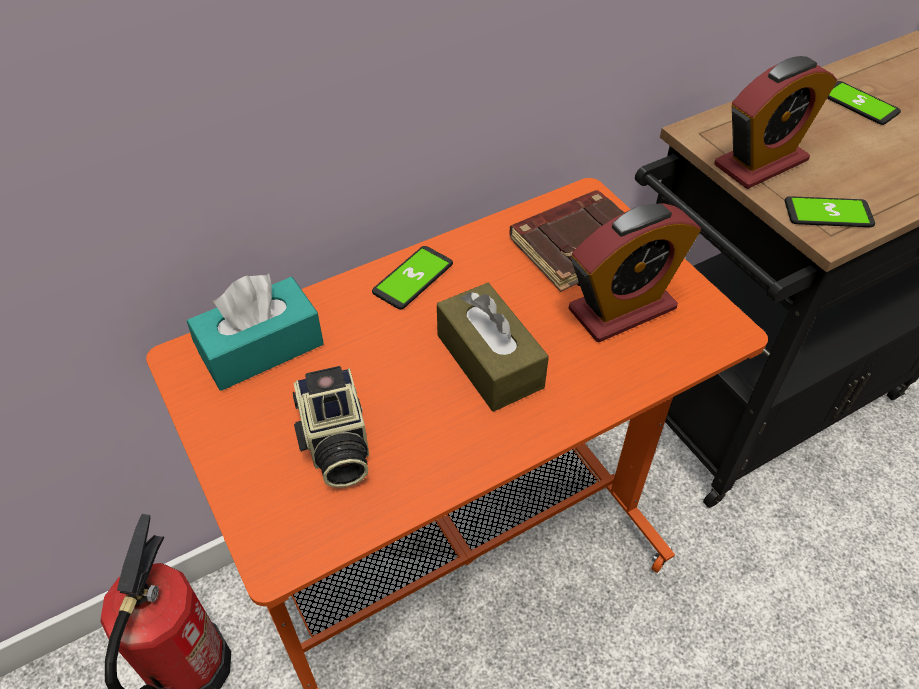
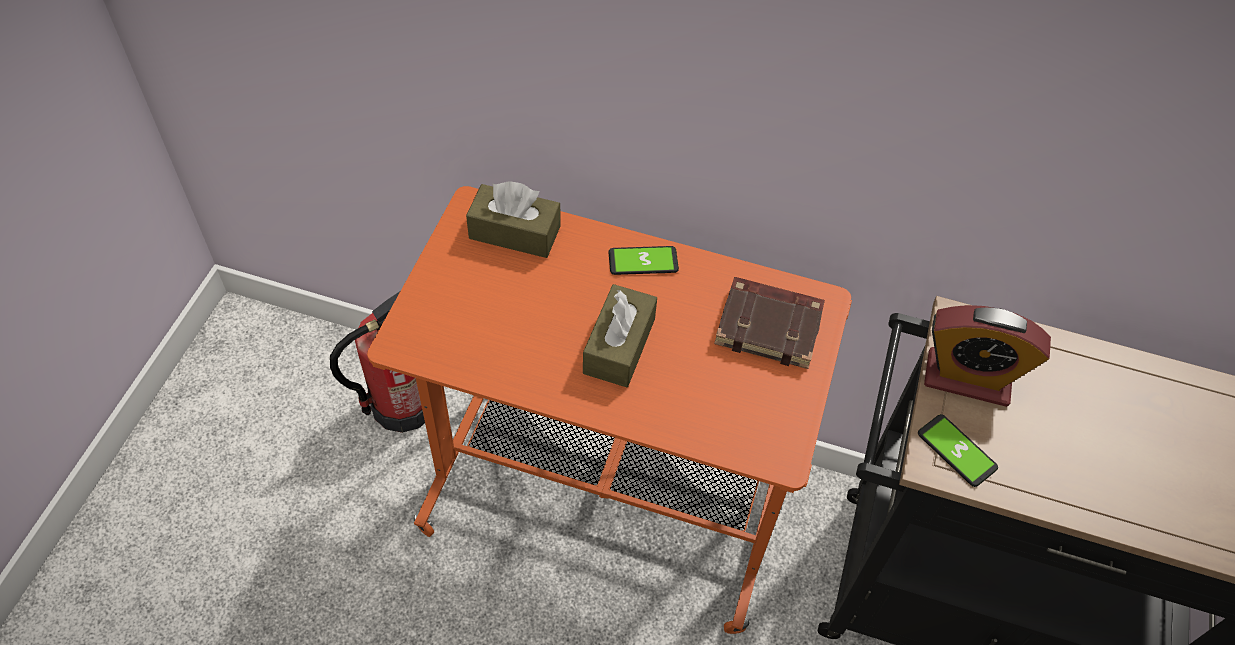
camera: 45 degrees right, 5 degrees up
turquoise tissue box [187,274,324,391] -> brown tissue box [466,181,560,258]
camera [293,366,369,487] -> none
alarm clock [568,203,701,342] -> none
phone [827,81,901,125] -> none

